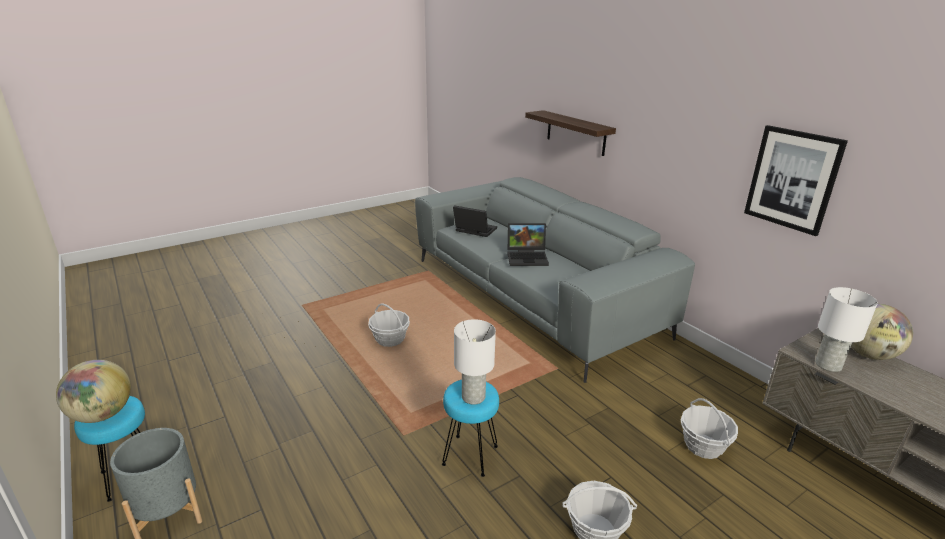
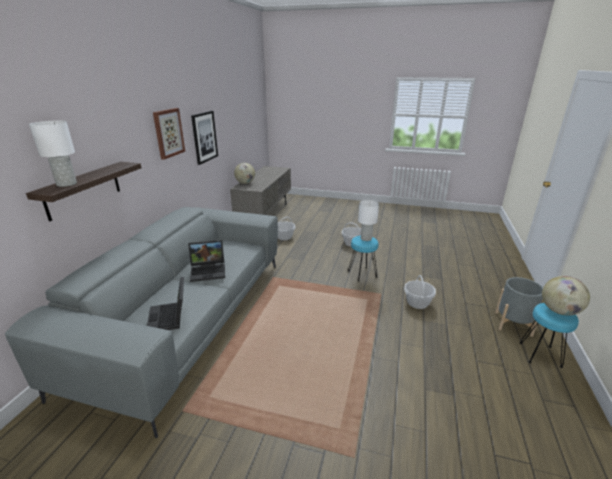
camera: 130 degrees left, 0 degrees up
basket [368,303,410,347] -> basket moved to [404,275,436,309]
laptop [507,223,549,266] -> laptop turned 120 degrees clockwise [188,240,225,282]
white table lamp [815,287,878,372] -> white table lamp moved to [29,121,77,187]
none -> picture [153,108,185,160]

